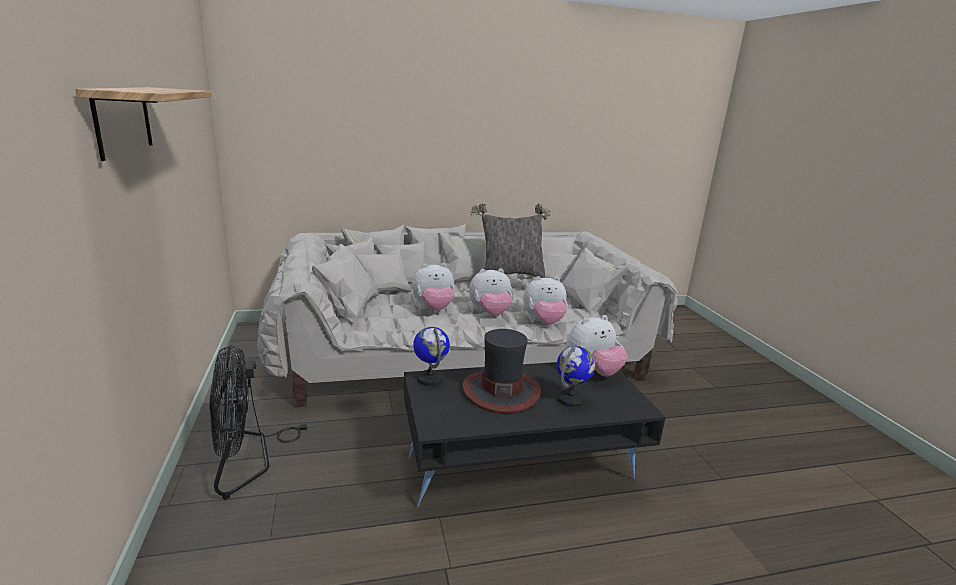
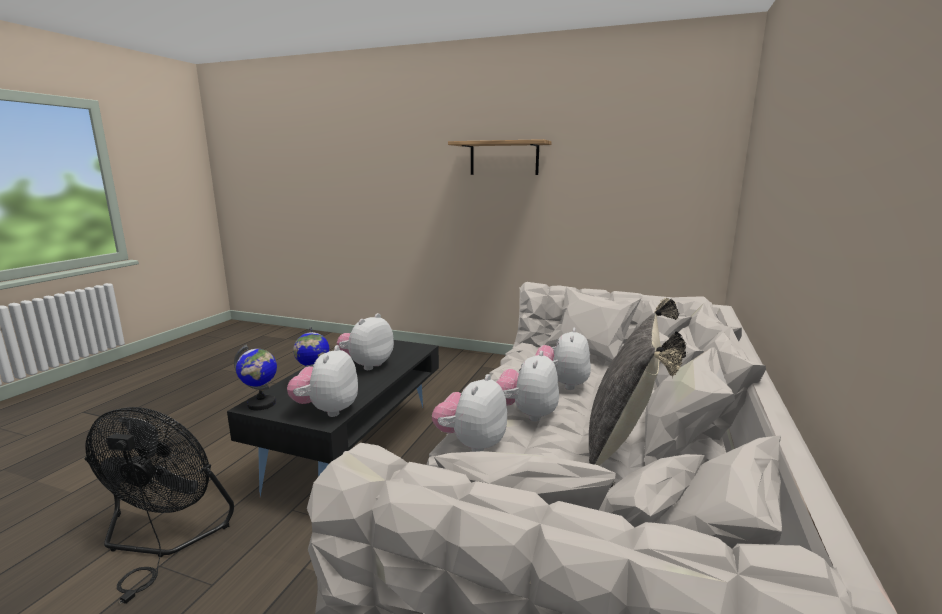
camera: 125 degrees right, 5 degrees down
black fan [209,345,309,500] -> black fan moved to [85,407,234,604]
globe [413,327,450,386] -> globe moved to [234,345,277,410]
hat [462,329,541,414] -> plush toy [337,313,394,370]

